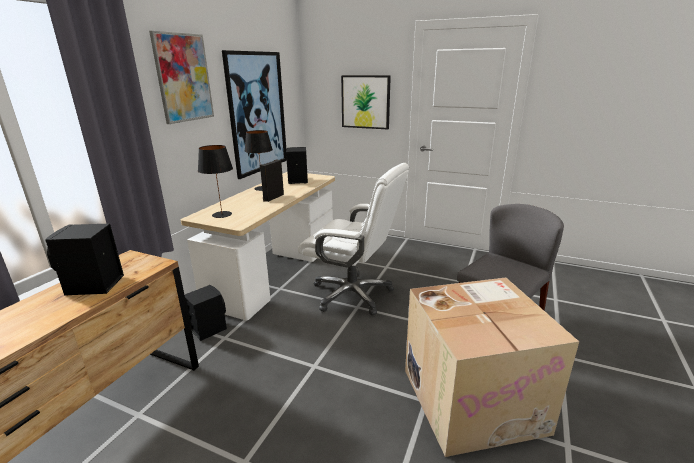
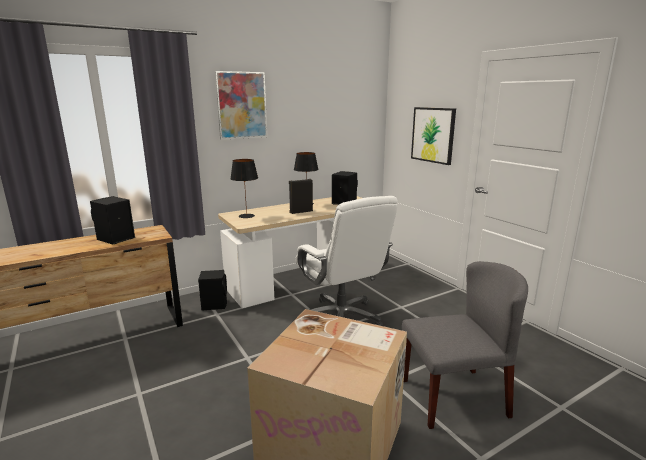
camera: 35 degrees right, 5 degrees down
picture [222,50,287,179] -> none

